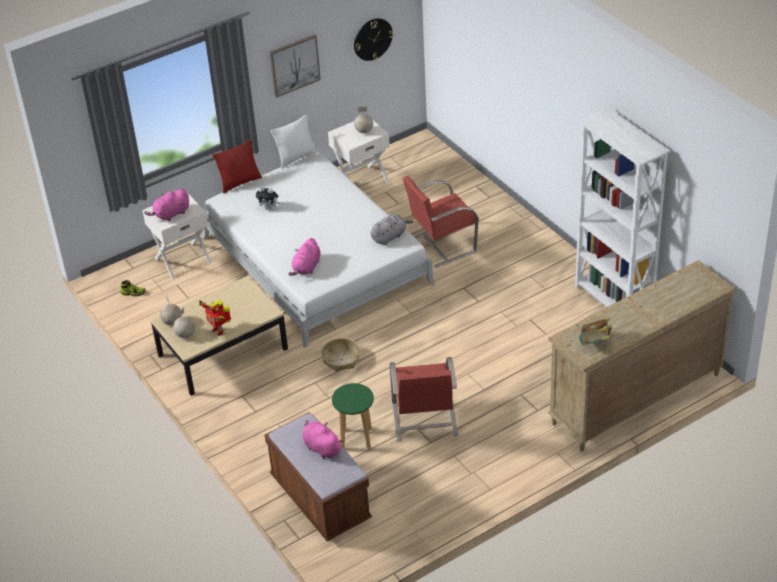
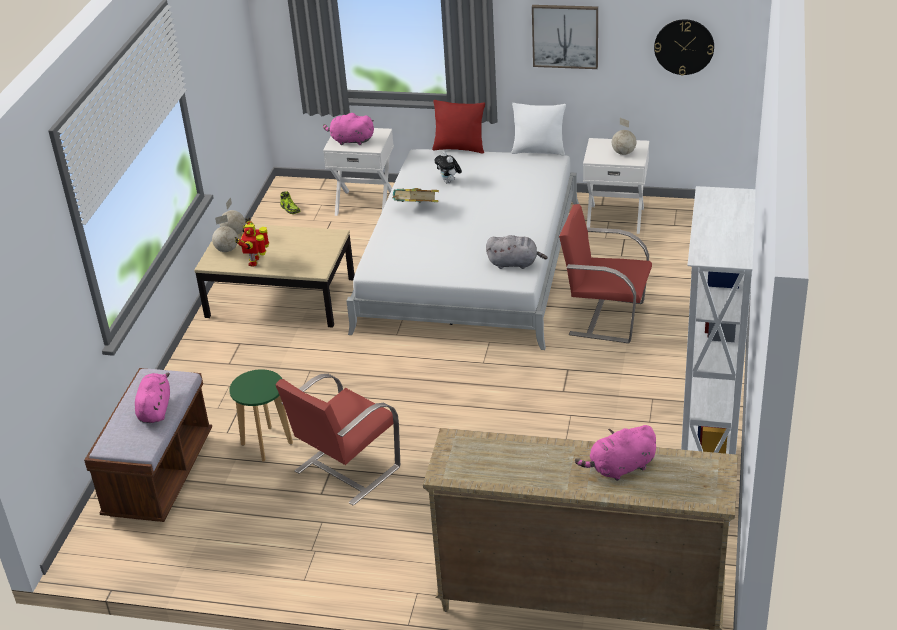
camera: 45 degrees right, 5 degrees down
pink plush toy [288,238,320,276] -> pink plush toy moved to [575,425,656,481]
basket [321,338,361,372] -> none
book [579,317,612,345] -> book moved to [392,188,439,203]

